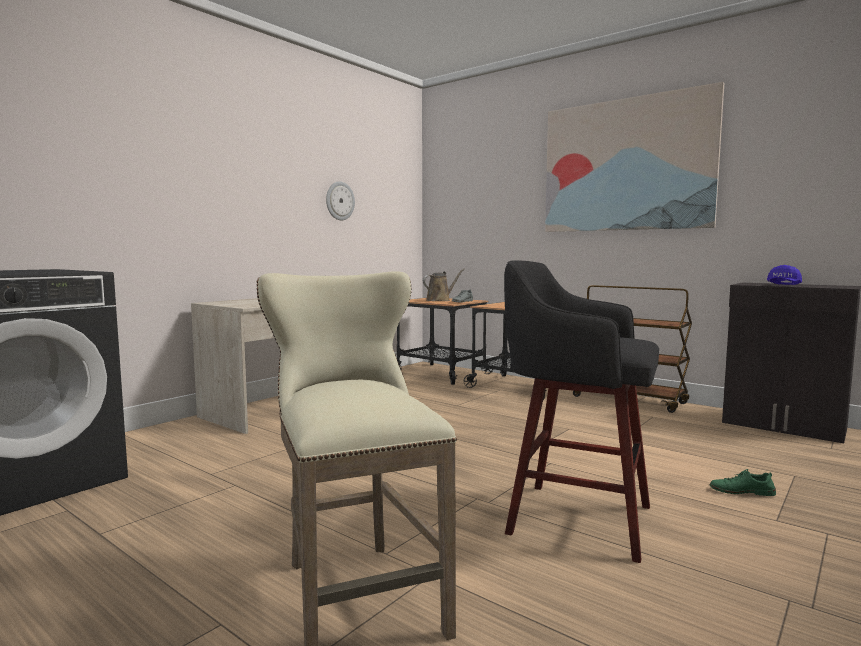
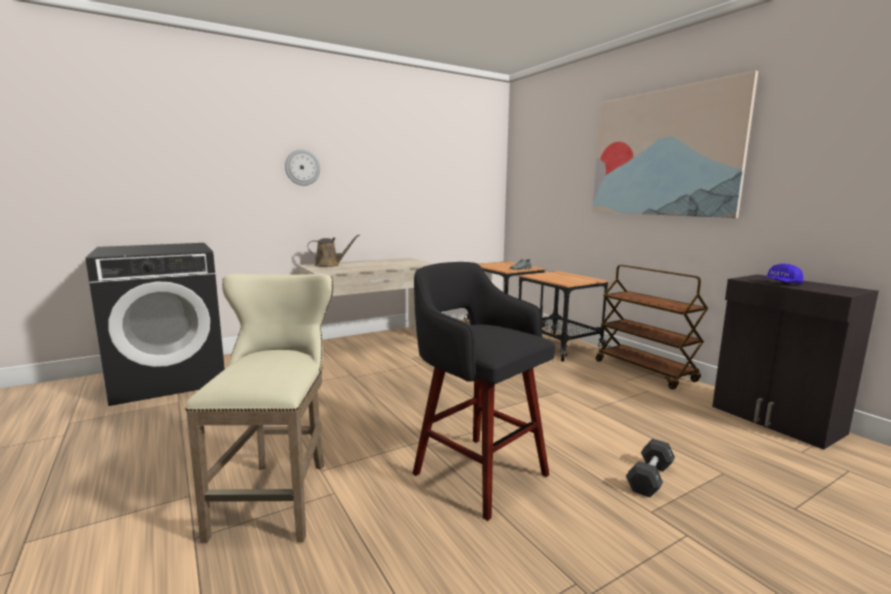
camera: 20 degrees right, 5 degrees up
wall clock [326,181,355,220] -> wall clock moved to [285,149,320,186]
brown watering can [423,269,465,301] -> brown watering can moved to [307,234,360,267]
green shoe [710,469,776,496] -> black dumbbell [626,439,675,497]

